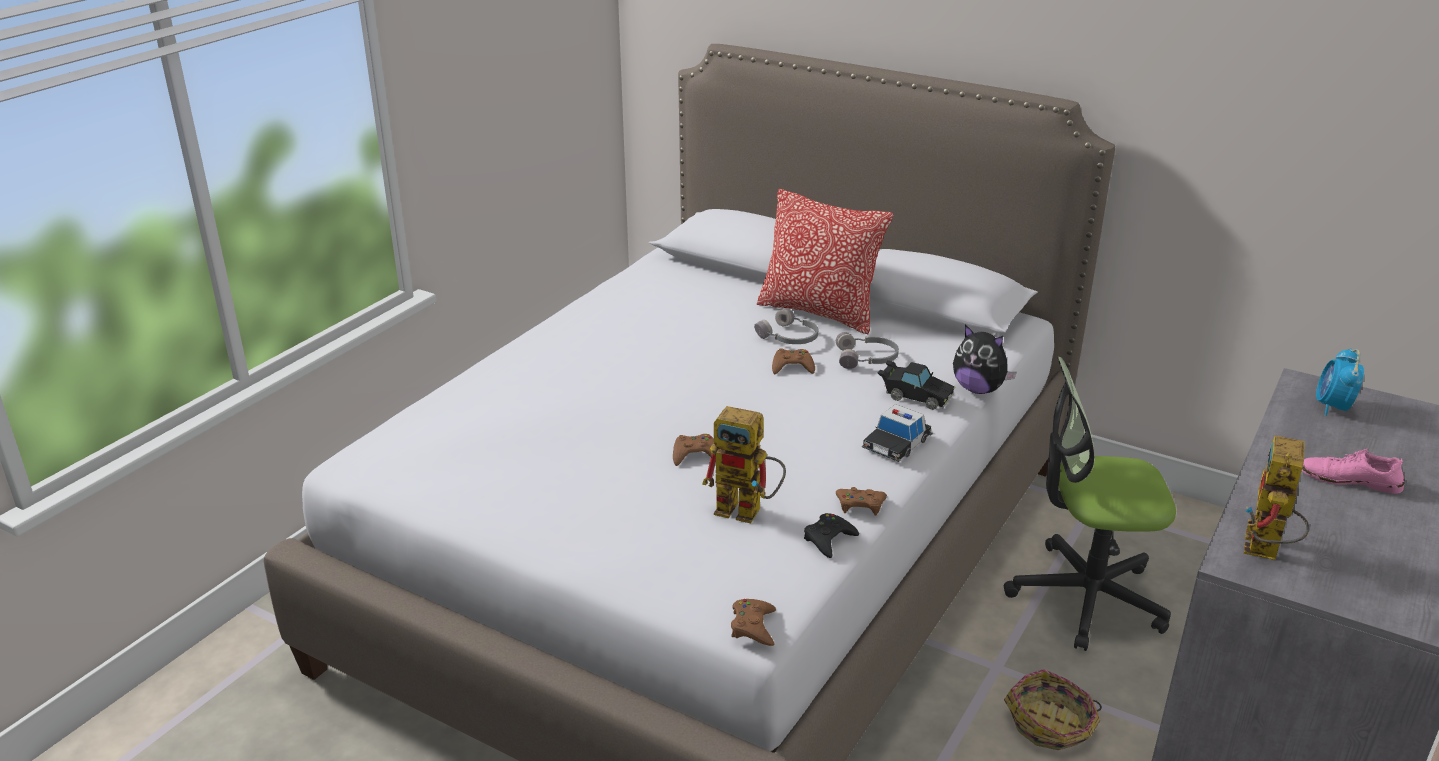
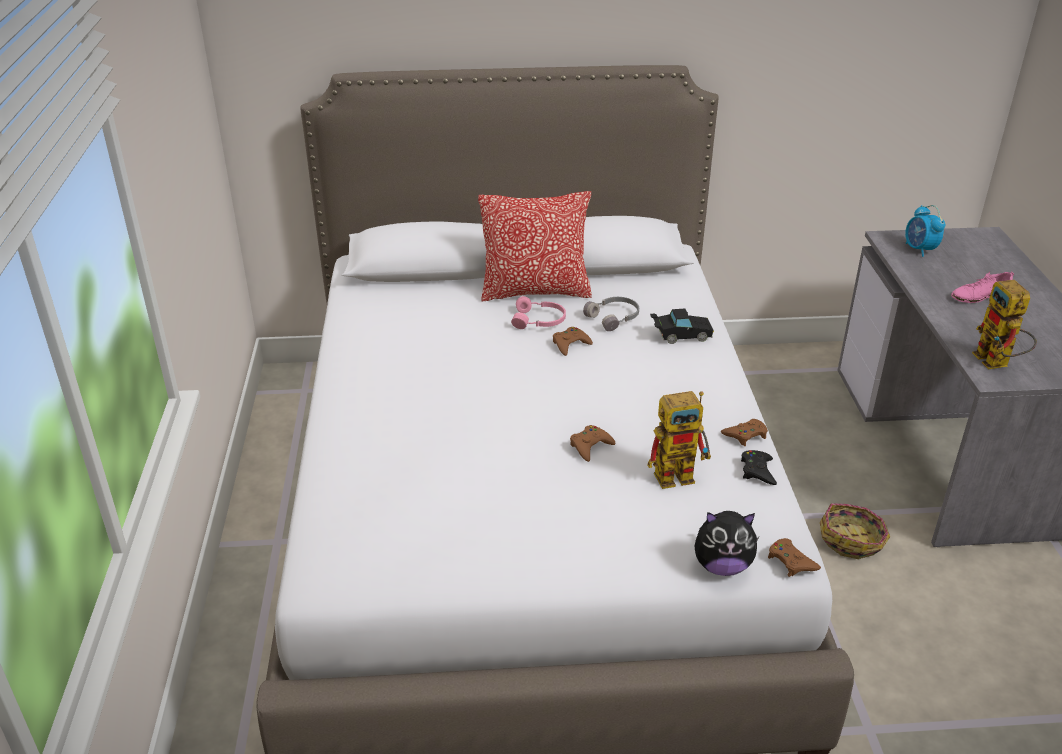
camera: 35 degrees left, 5 degrees up
grey headphones [754,308,818,344] -> pink headphones [511,296,566,329]
toy car [862,404,933,462] -> none
plush toy [953,325,1017,394] -> plush toy moved to [694,511,759,576]
office chair [1003,357,1176,651] -> none

